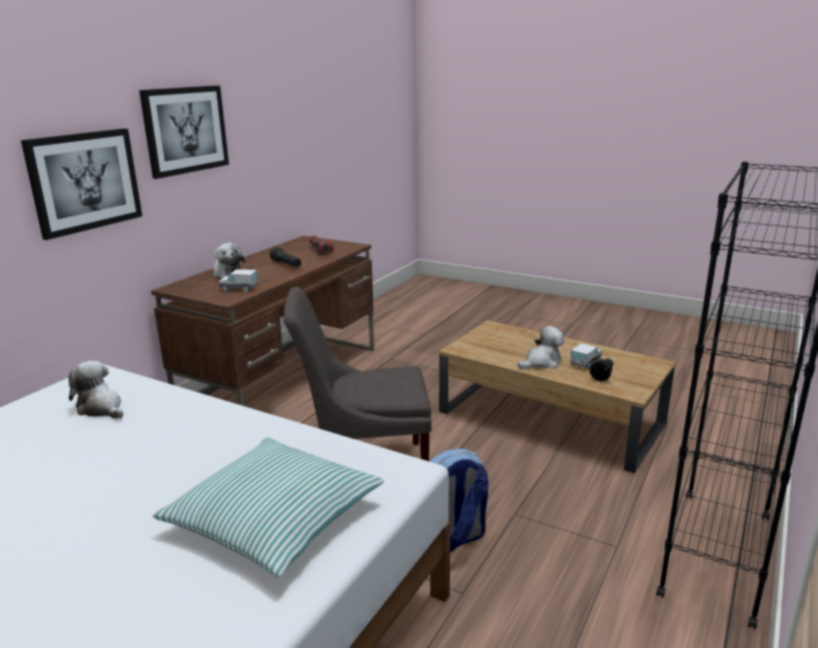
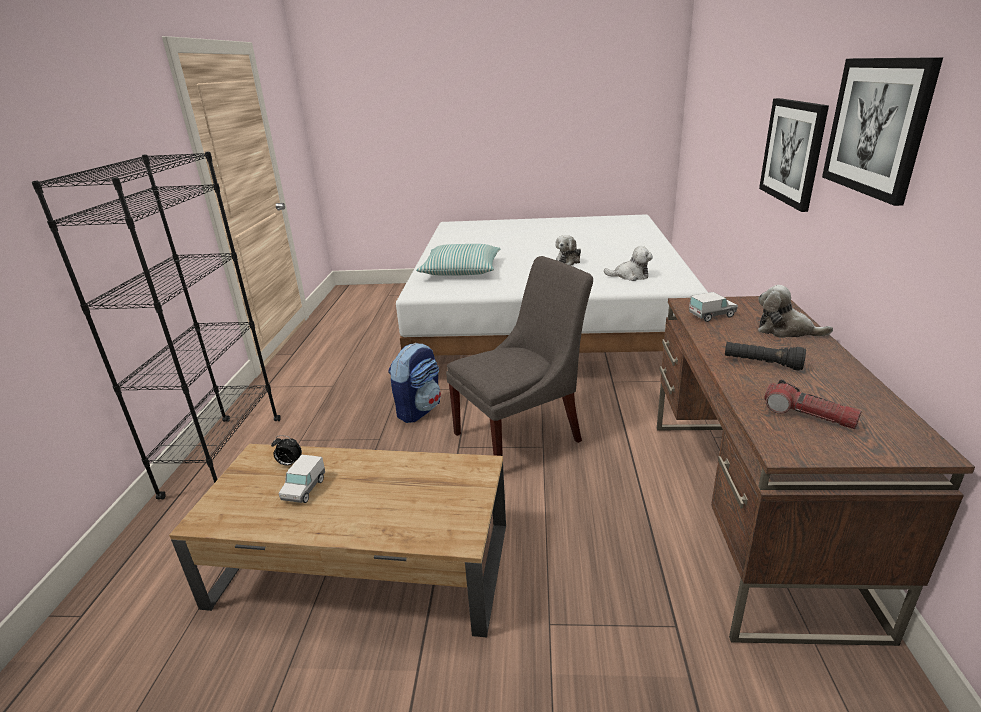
camera: 155 degrees right, 5 degrees up
plush toy [517,326,564,369] -> plush toy moved to [555,235,581,266]

